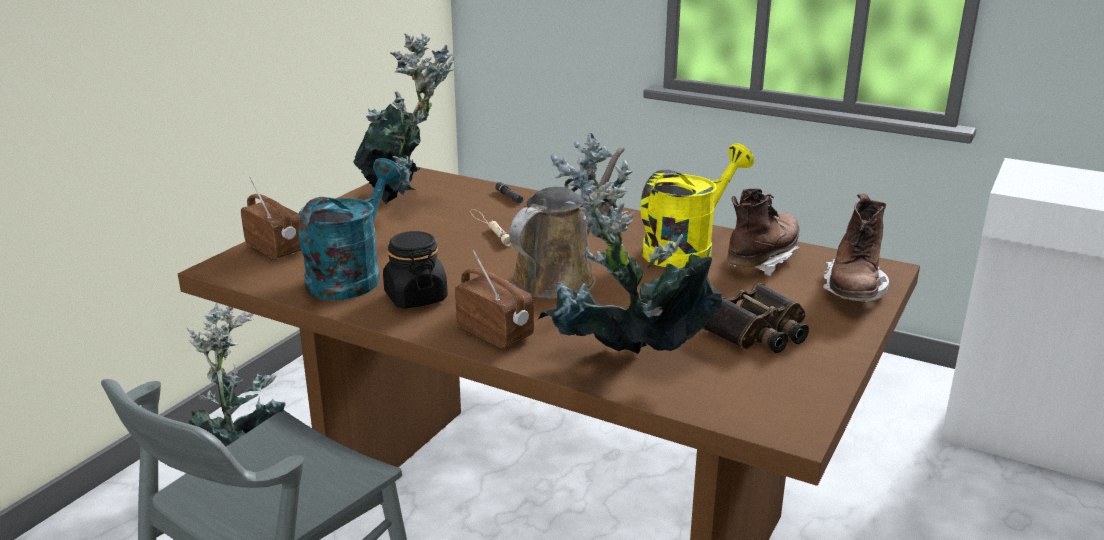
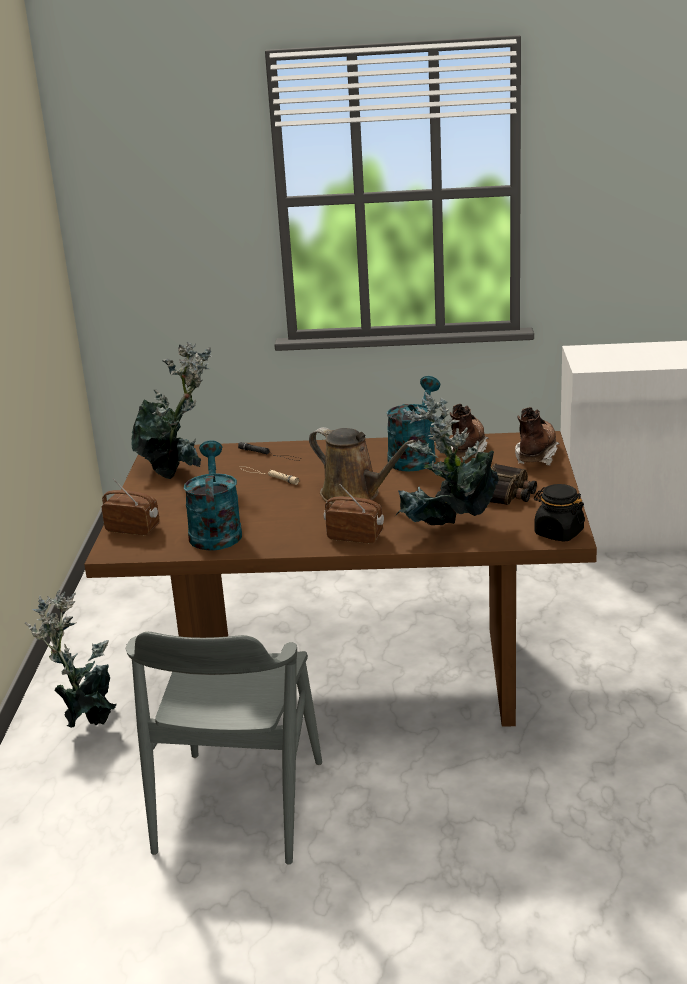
camera: 25 degrees left, 0 degrees up
black jar [383,231,448,309] -> black jar moved to [534,484,585,542]
brown watering can [509,147,625,299] -> brown watering can turned 120 degrees clockwise [309,427,416,504]
yellow watering can [640,143,754,268] -> turquoise watering can [387,376,440,472]
brown boot [823,193,889,302] -> brown boot turned 150 degrees counterclockwise [515,407,560,466]

